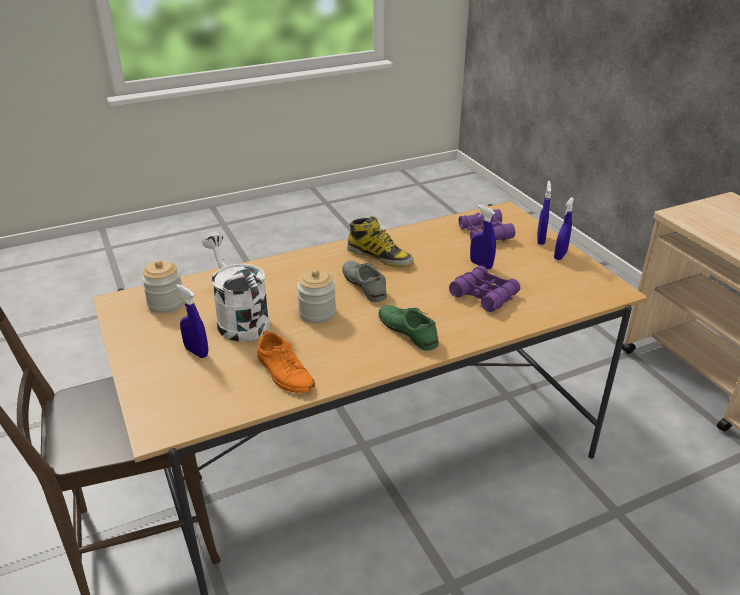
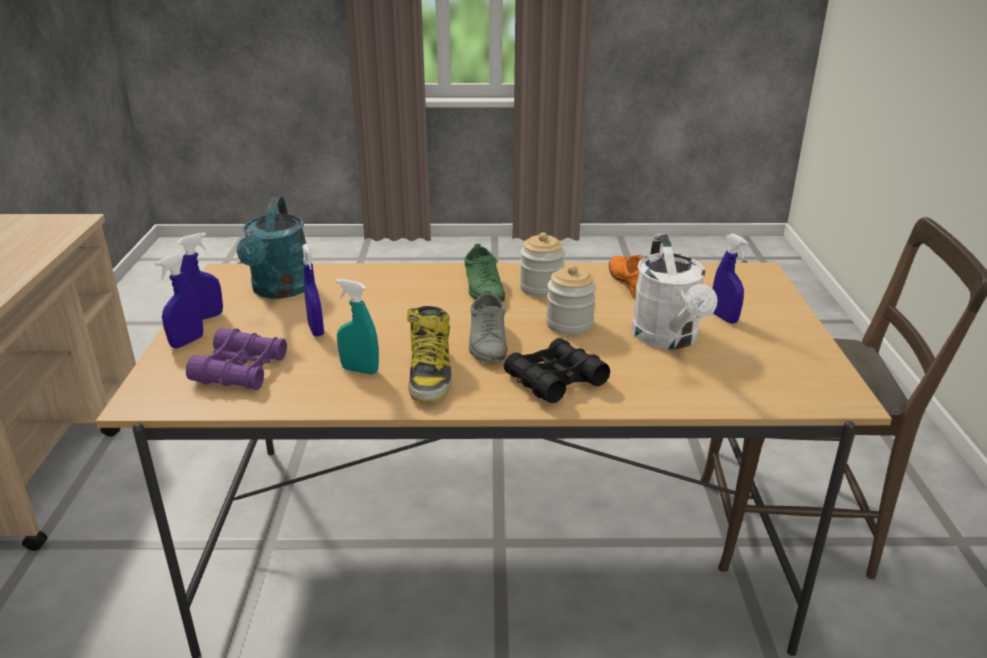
camera: 155 degrees left, 5 degrees down
jar [141,260,184,313] -> jar moved to [520,232,565,297]
boot [347,216,414,268] -> boot turned 150 degrees counterclockwise [407,306,452,402]
purple binoculars [449,265,520,312] -> none
none -> turquoise watering can [237,197,306,299]
none -> turquoise spray bottle [336,279,379,375]
none -> black binoculars [504,338,610,403]

